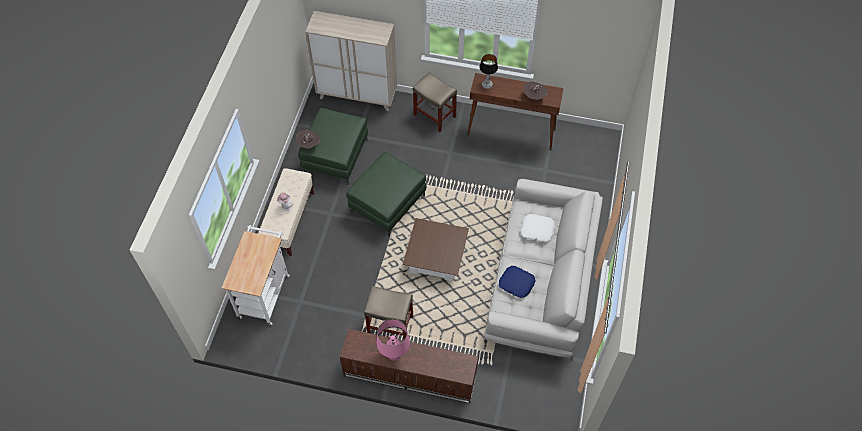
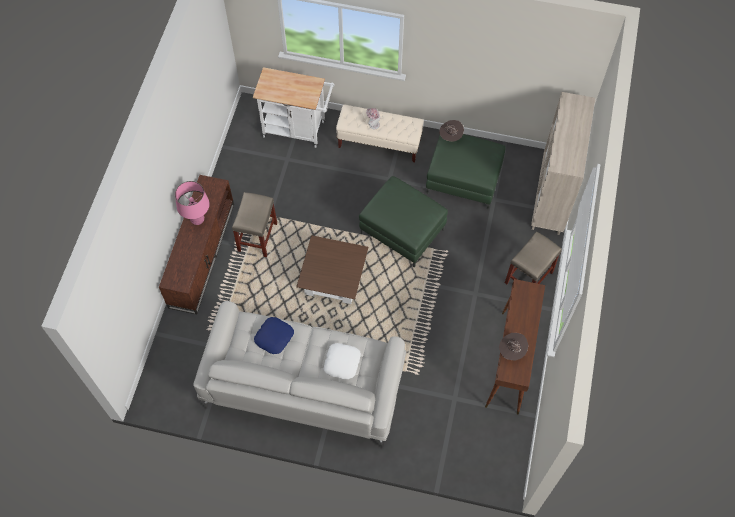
camera: 90 degrees right, 5 degrees up
table lamp [479,54,498,89] -> none

